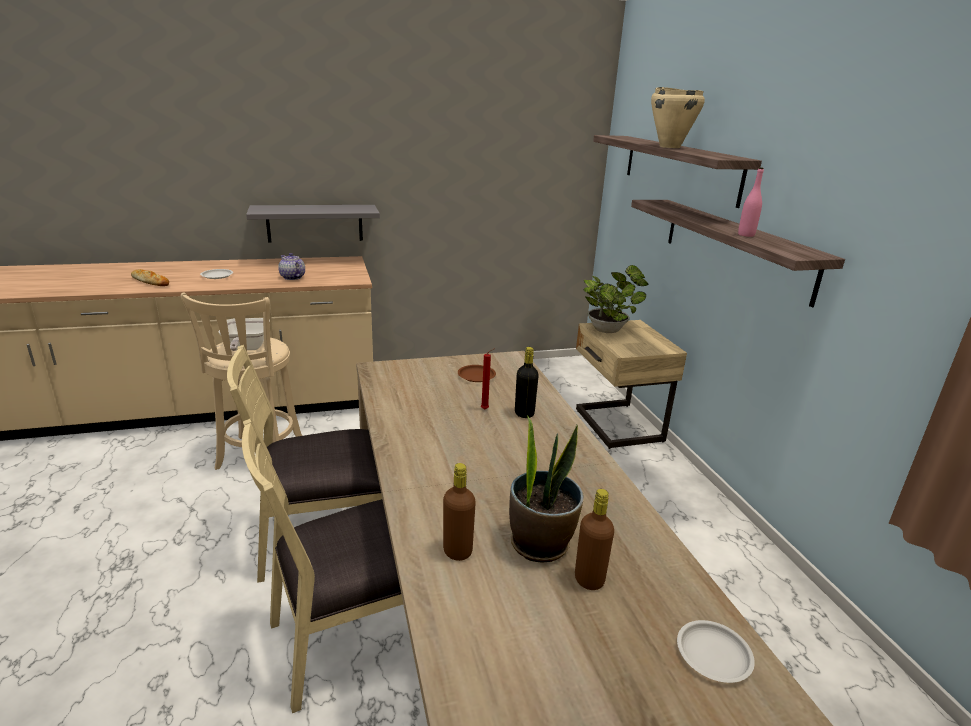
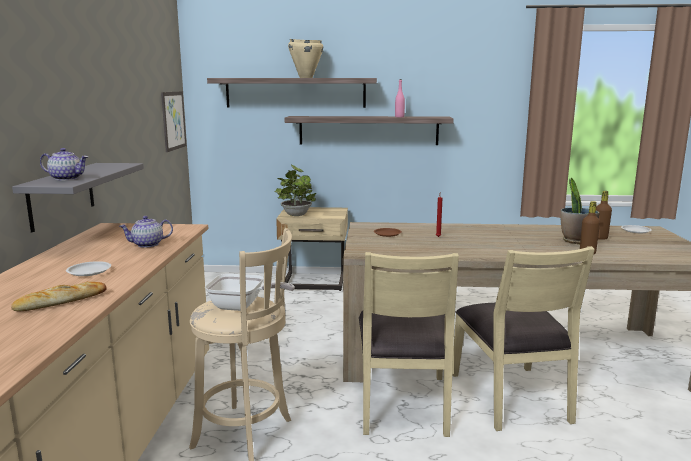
camera: 70 degrees left, 10 degrees down
black bottle [515,347,539,418] -> none
none -> teapot [40,148,88,180]
none -> picture [161,91,187,152]

